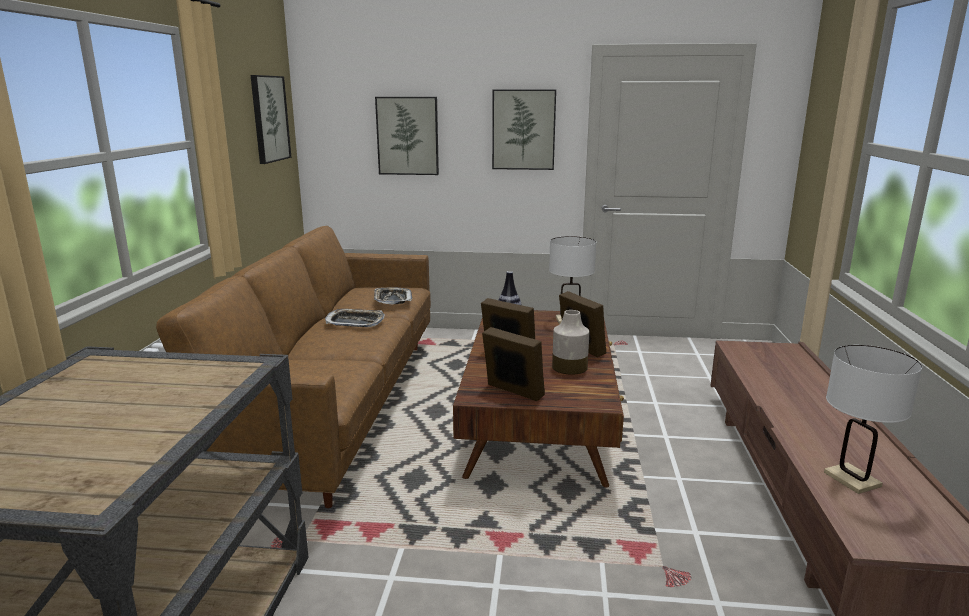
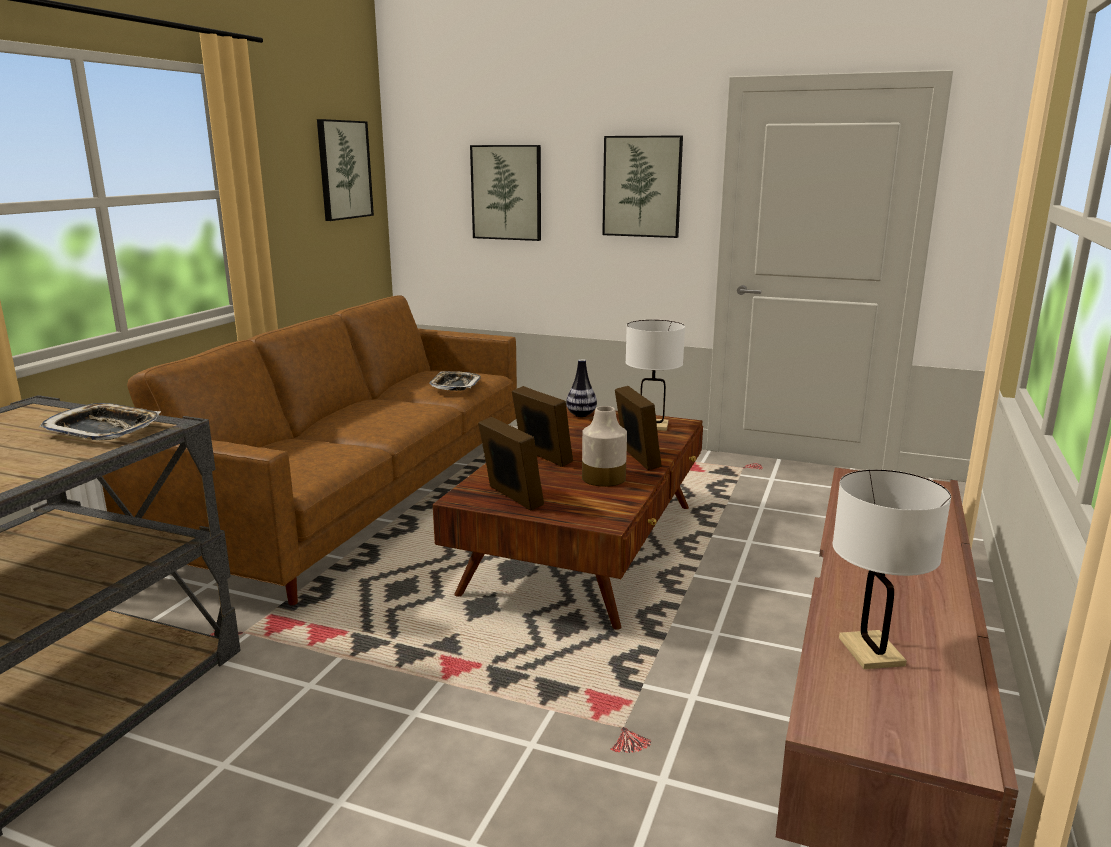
camera: 15 degrees right, 0 degrees up
tray [325,309,384,327] -> tray moved to [39,403,161,440]

